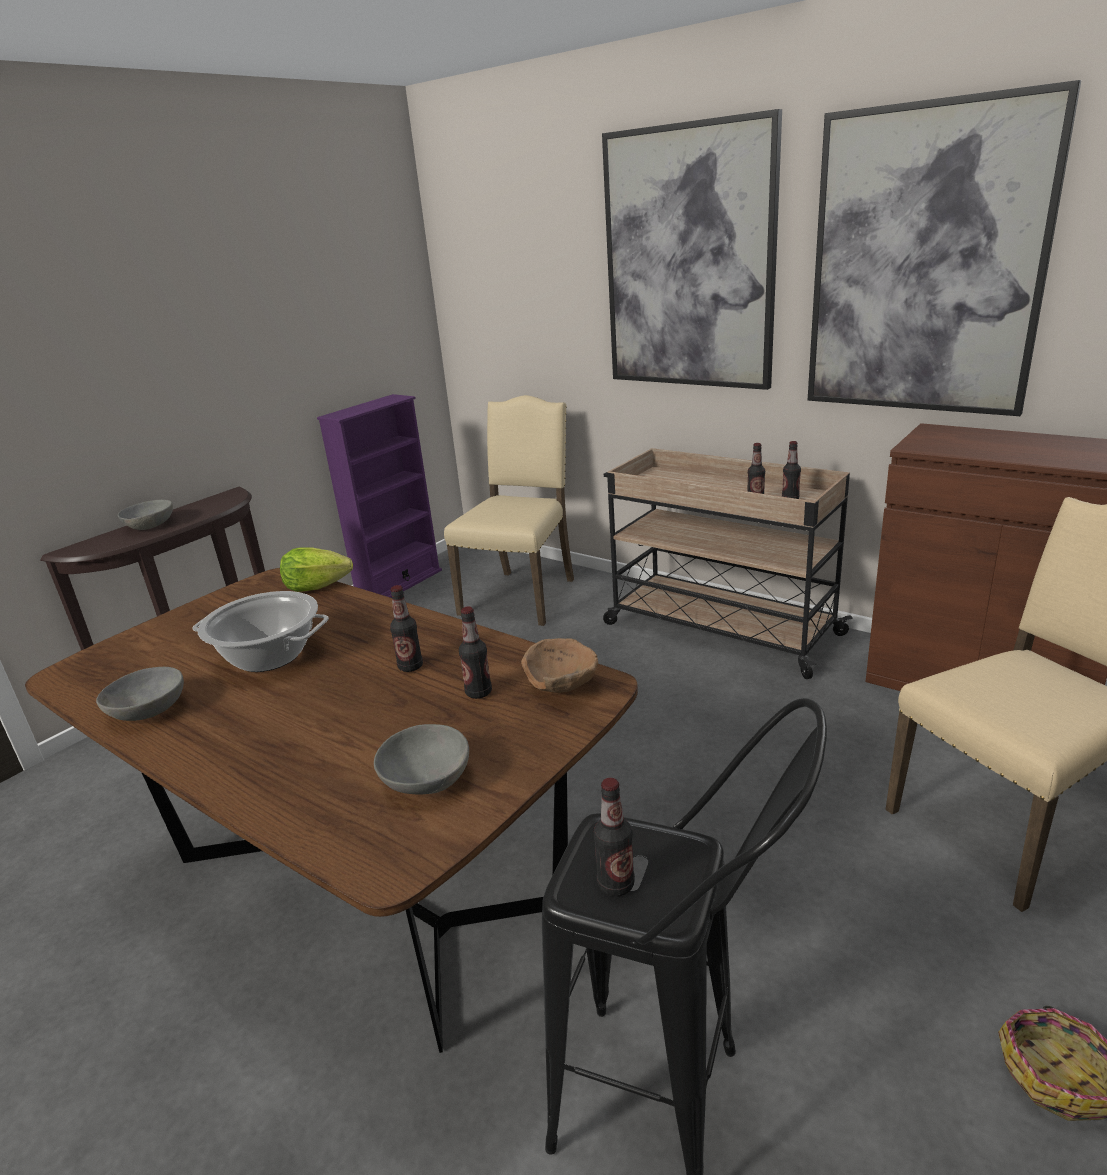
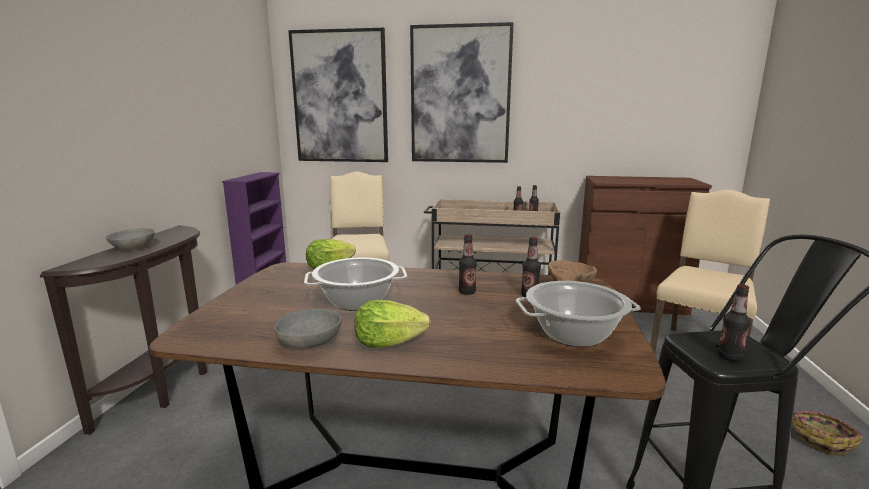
camera: 30 degrees left, 10 degrees down
grey bowl [374,724,469,794] -> cooking pot [516,281,641,347]
picture [808,80,1081,416] -> picture moved to [288,28,388,162]
none -> lettuce [354,300,431,348]

